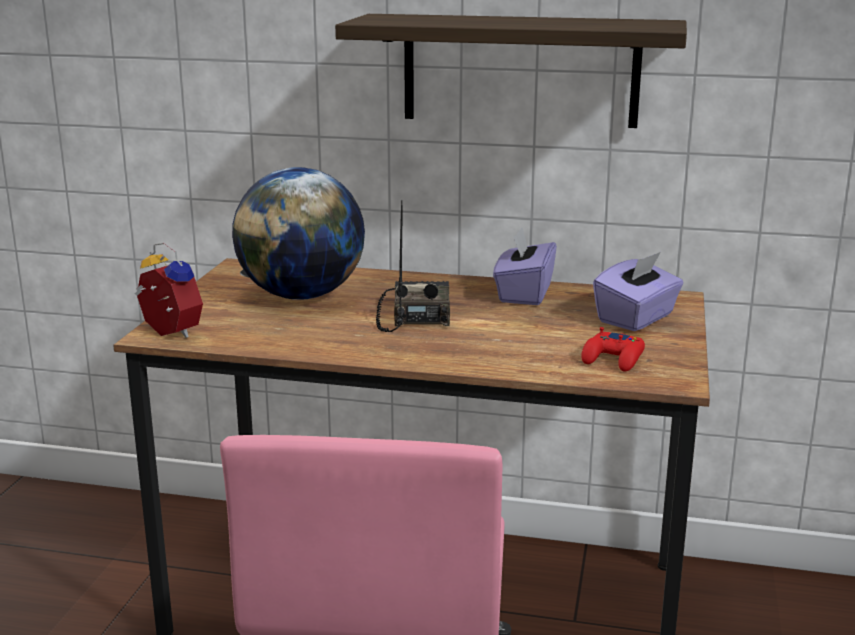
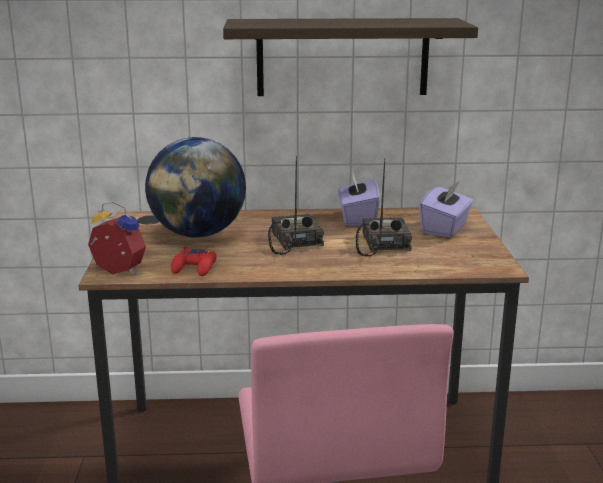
camera: 15 degrees left, 0 degrees up
red game controller [581,327,645,371] -> red game controller moved to [171,246,217,276]
none -> radio [356,158,412,256]

